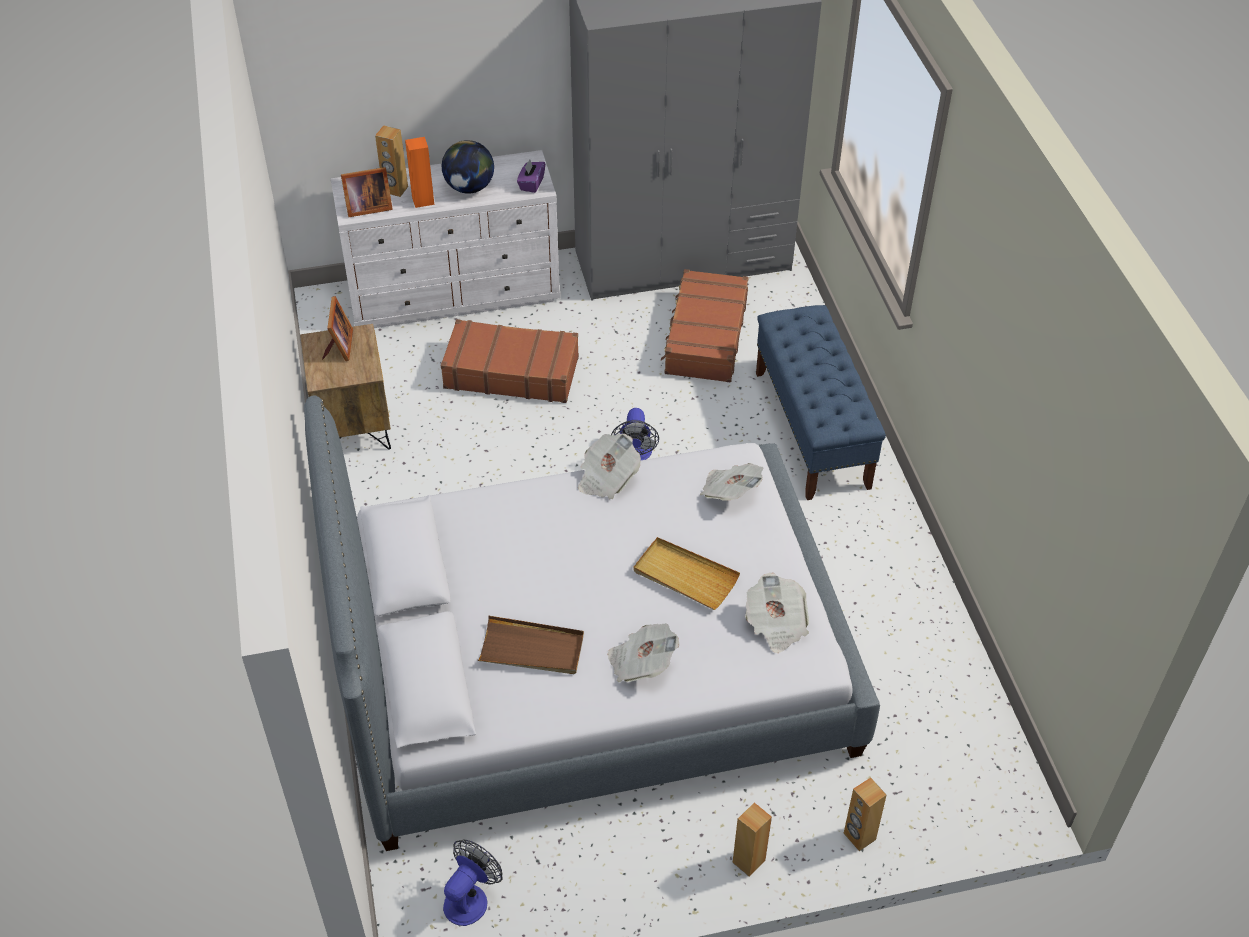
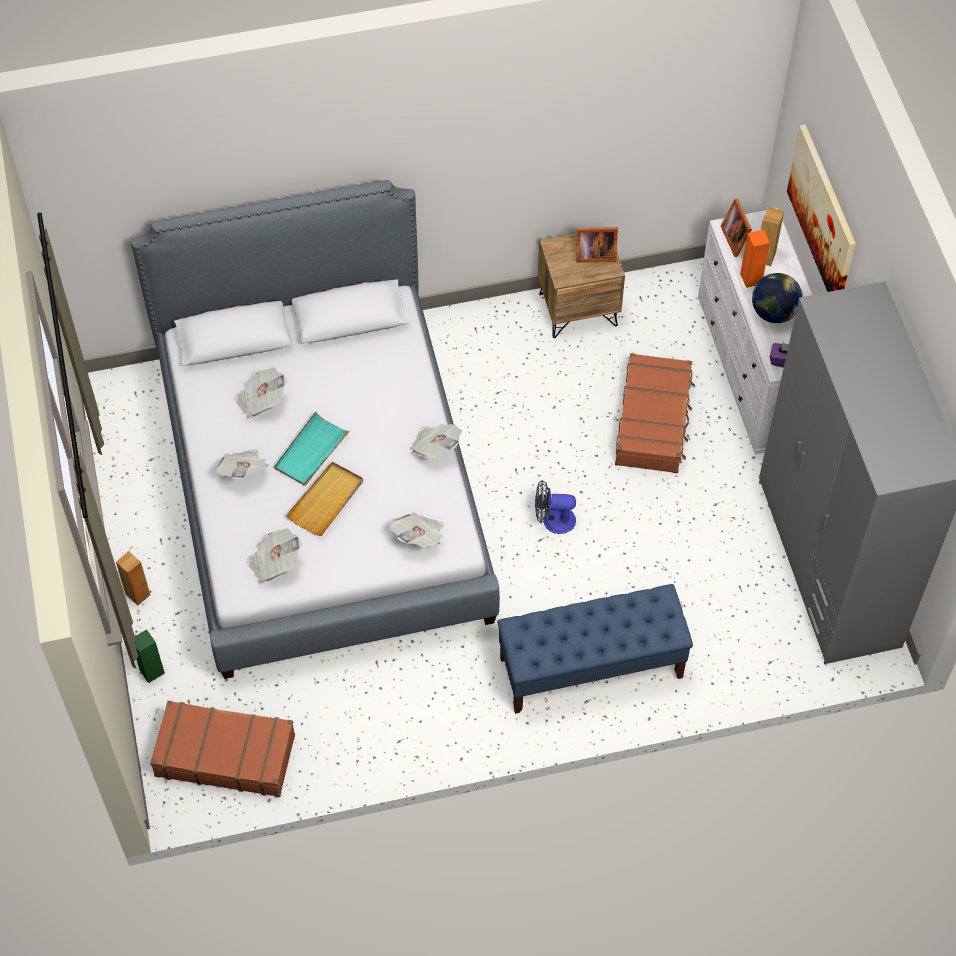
camera: 90 degrees right, 10 degrees up
fan [443,840,503,926] -> none
brown tray [478,616,584,674] -> newspaper [234,367,287,418]
brown suitcase [661,269,749,383] -> brown suitcase moved to [150,701,295,797]
brown speaker [844,777,886,851] -> green speaker [134,629,165,683]
none -> turquoise tray [274,411,350,486]
none -> picture [787,124,856,292]

